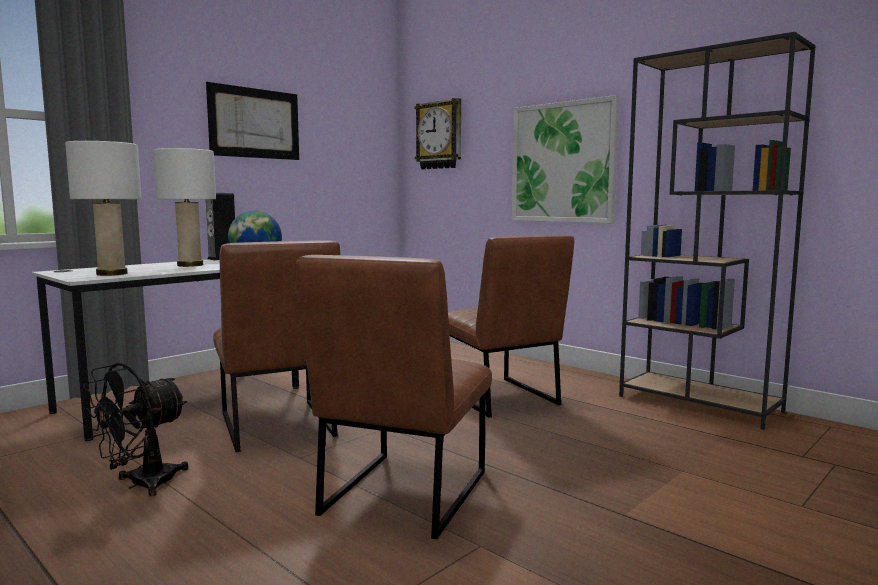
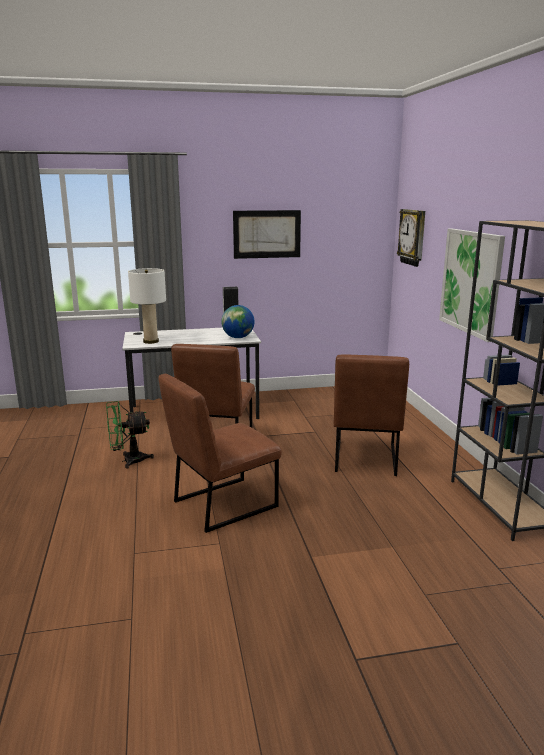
camera: 35 degrees right, 10 degrees up
black fan [82,363,188,496] -> green fan [106,401,154,469]
white table lamp [153,148,216,267] -> none

